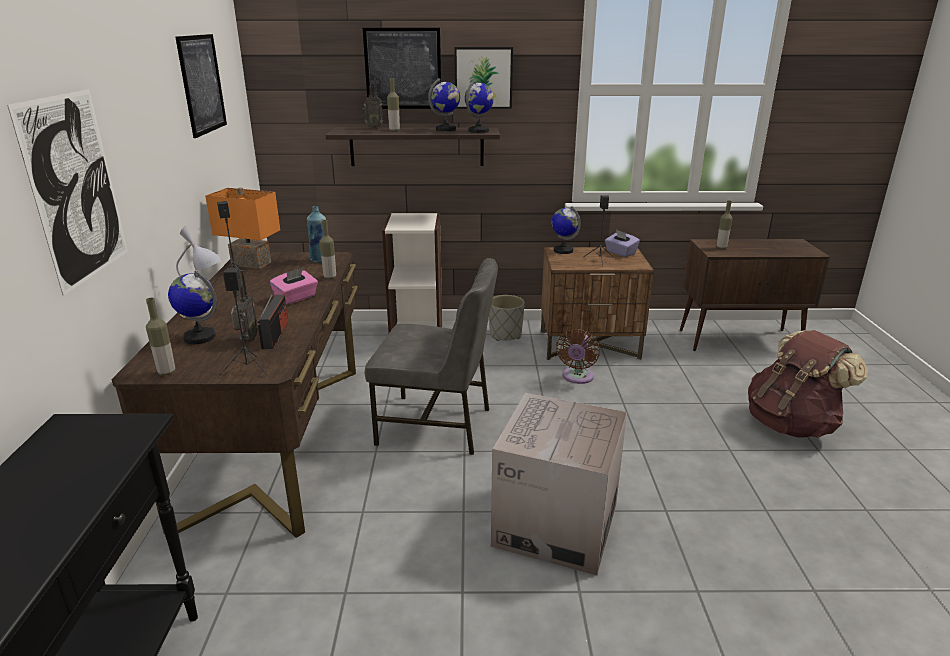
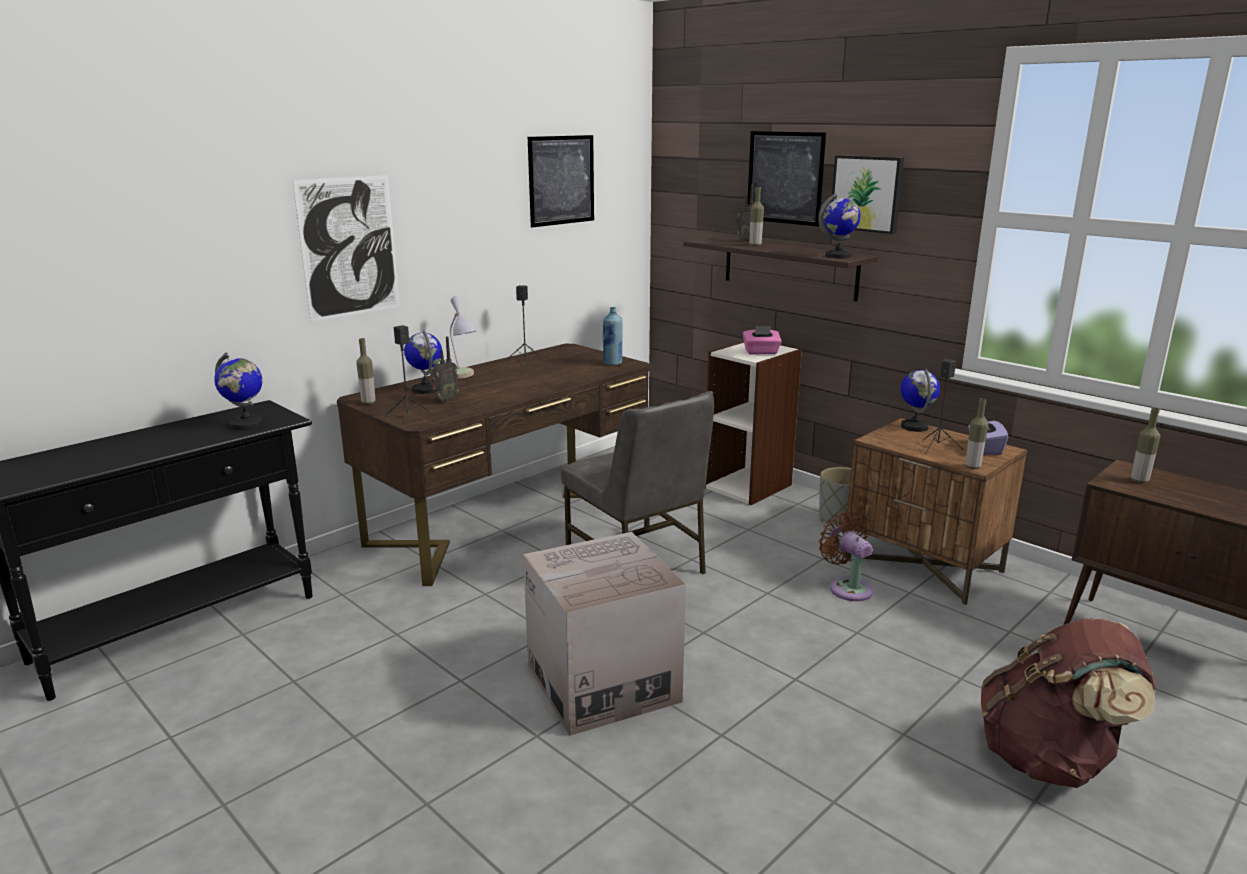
camera: 45 degrees right, 5 degrees down
orange table lamp [205,188,280,269] -> none
radio [257,291,288,349] -> none
pink tissue box [270,268,318,305] -> pink tissue box moved to [743,326,782,355]
bottle [319,220,336,279] -> bottle moved to [965,398,988,469]
globe [428,78,460,131] -> globe moved to [214,352,263,430]
brown fan [556,329,600,384] -> brown fan turned 90 degrees clockwise [819,512,873,601]

